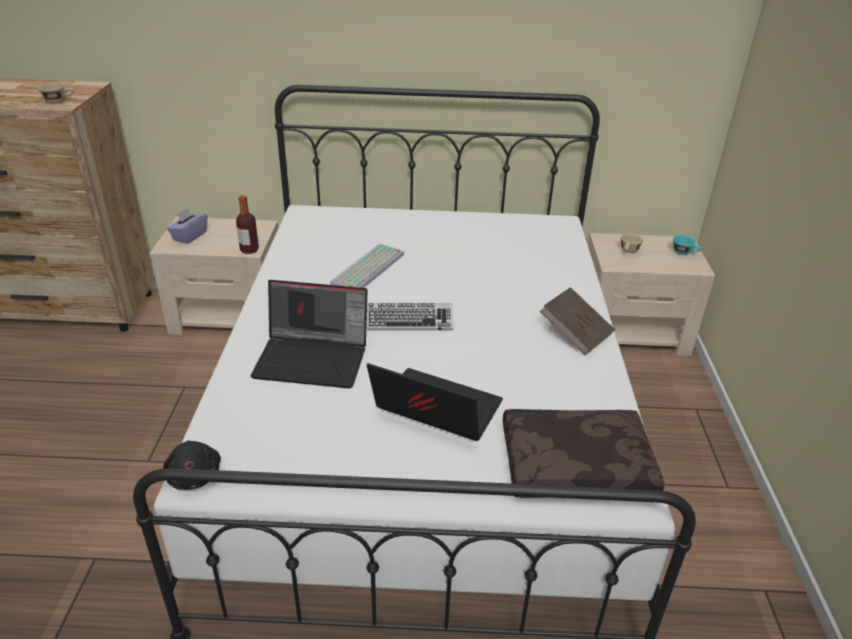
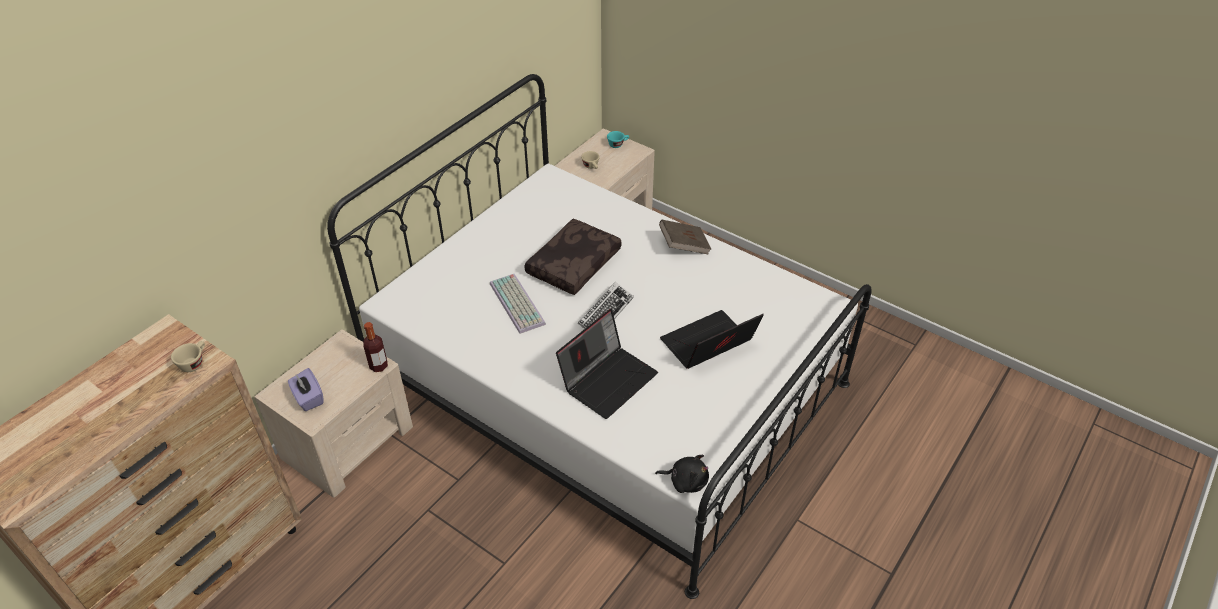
camera: 55 degrees left, 10 degrees up
brown pillow [503,409,665,498] -> brown pillow moved to [524,219,622,295]

